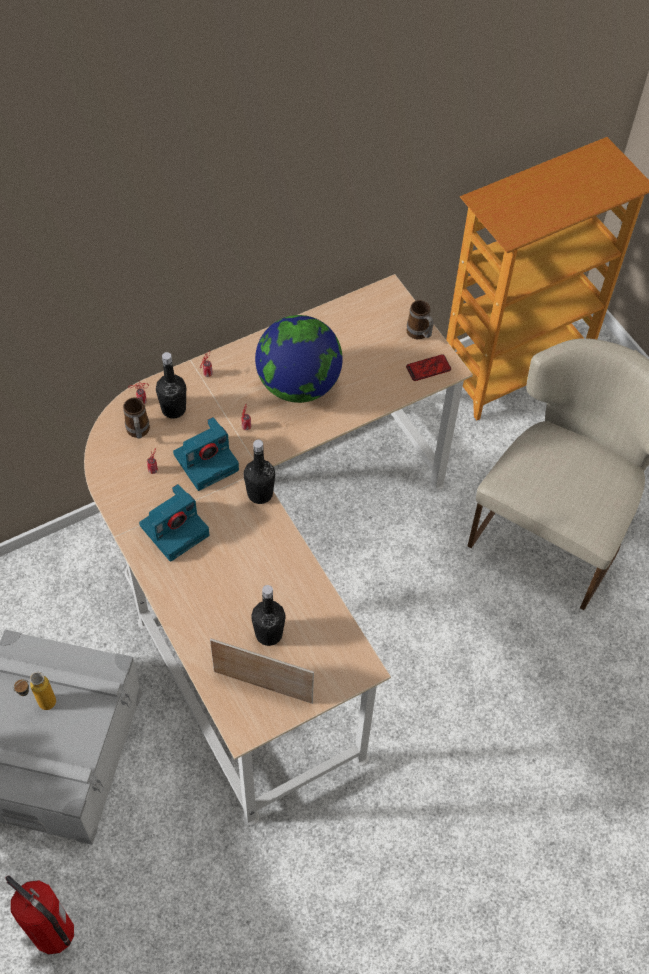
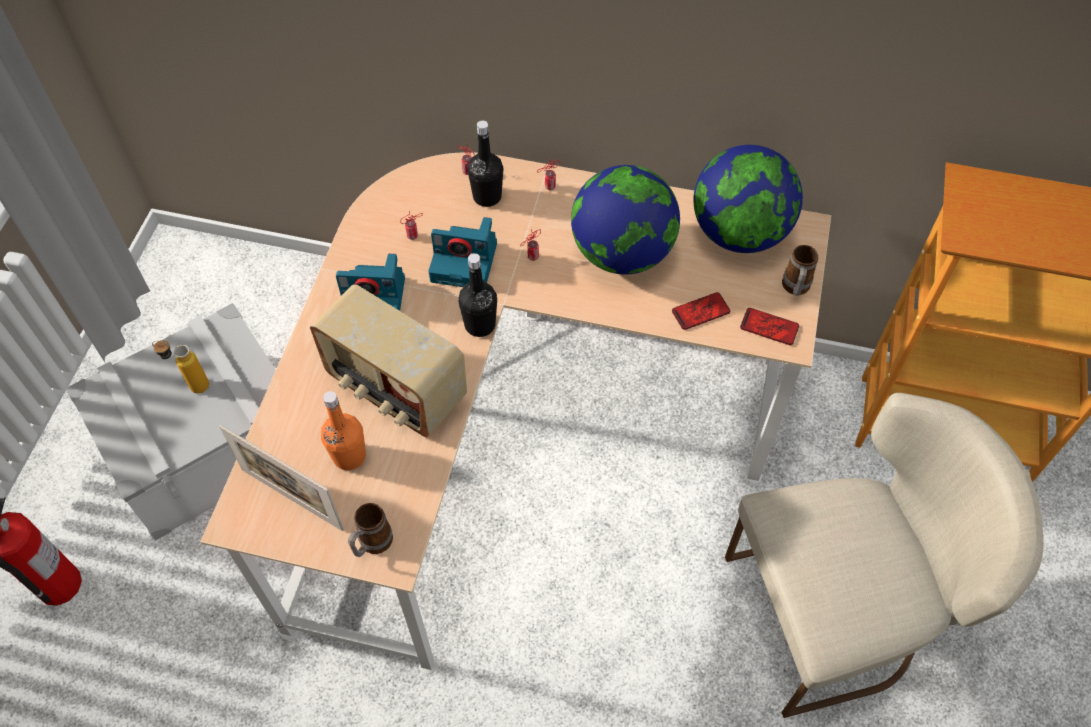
camera: 45 degrees right, 0 degrees up
mug [123,398,150,439] -> mug moved to [348,503,393,557]
picture frame [210,638,314,704] -> picture frame turned 150 degrees clockwise [219,425,344,531]
black bottle [251,585,285,646] -> orange bottle [321,391,366,470]
none -> radio [310,284,467,438]
none -> phone [672,292,730,330]
none -> globe [694,145,803,253]

